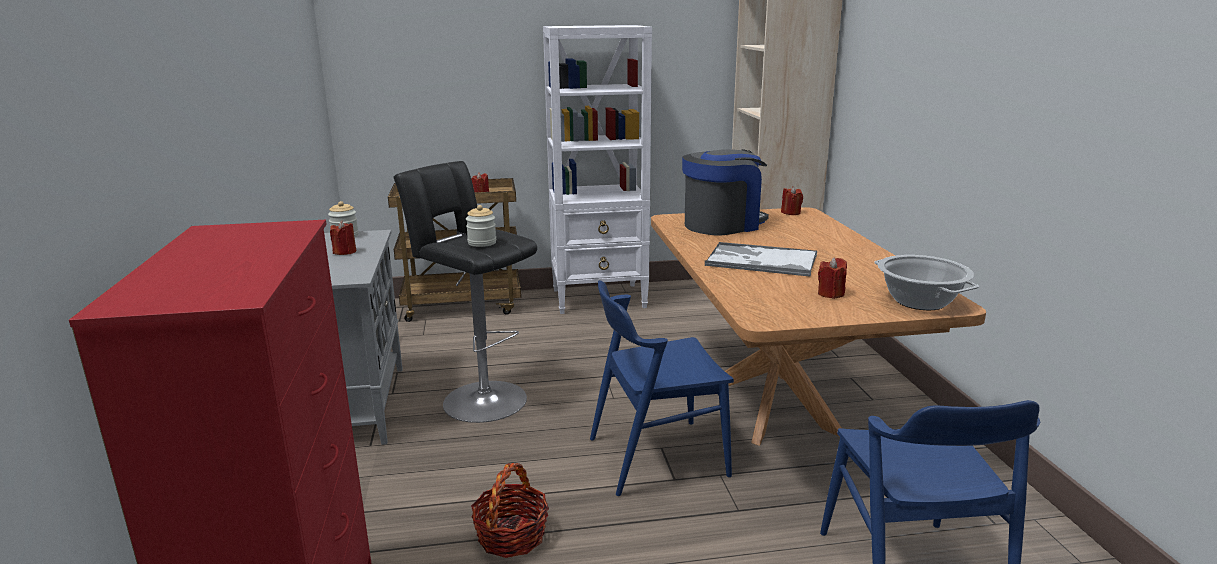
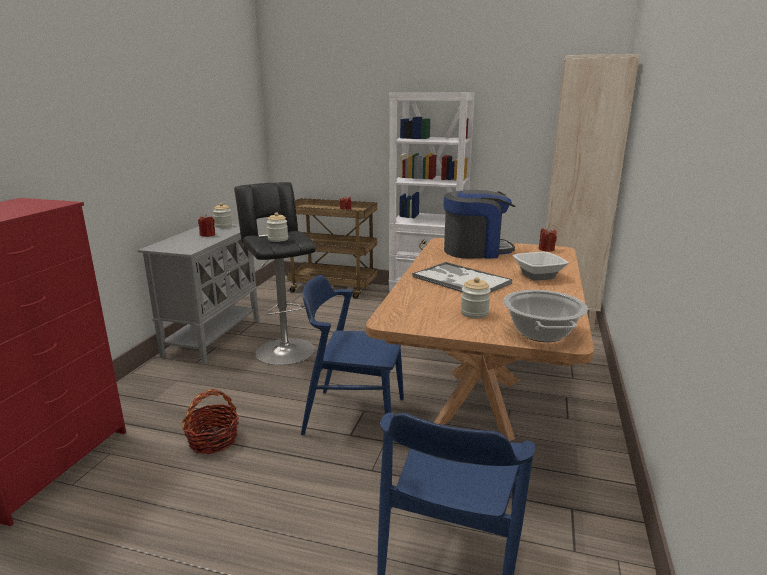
camera: 25 degrees right, 0 degrees up
red candle [818,258,847,299] -> jar [461,277,491,319]
none -> bowl [513,252,569,281]

